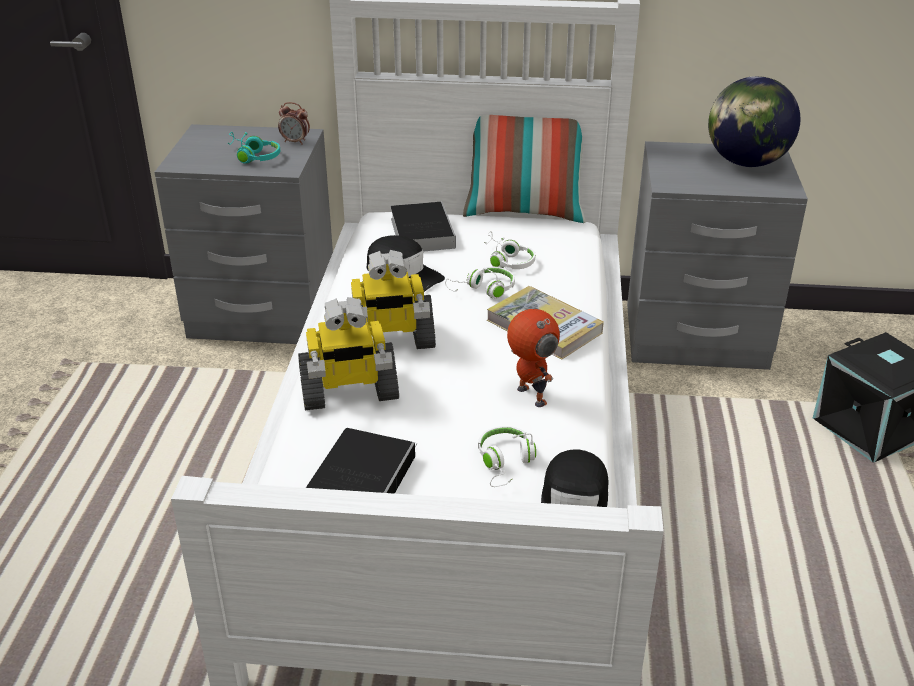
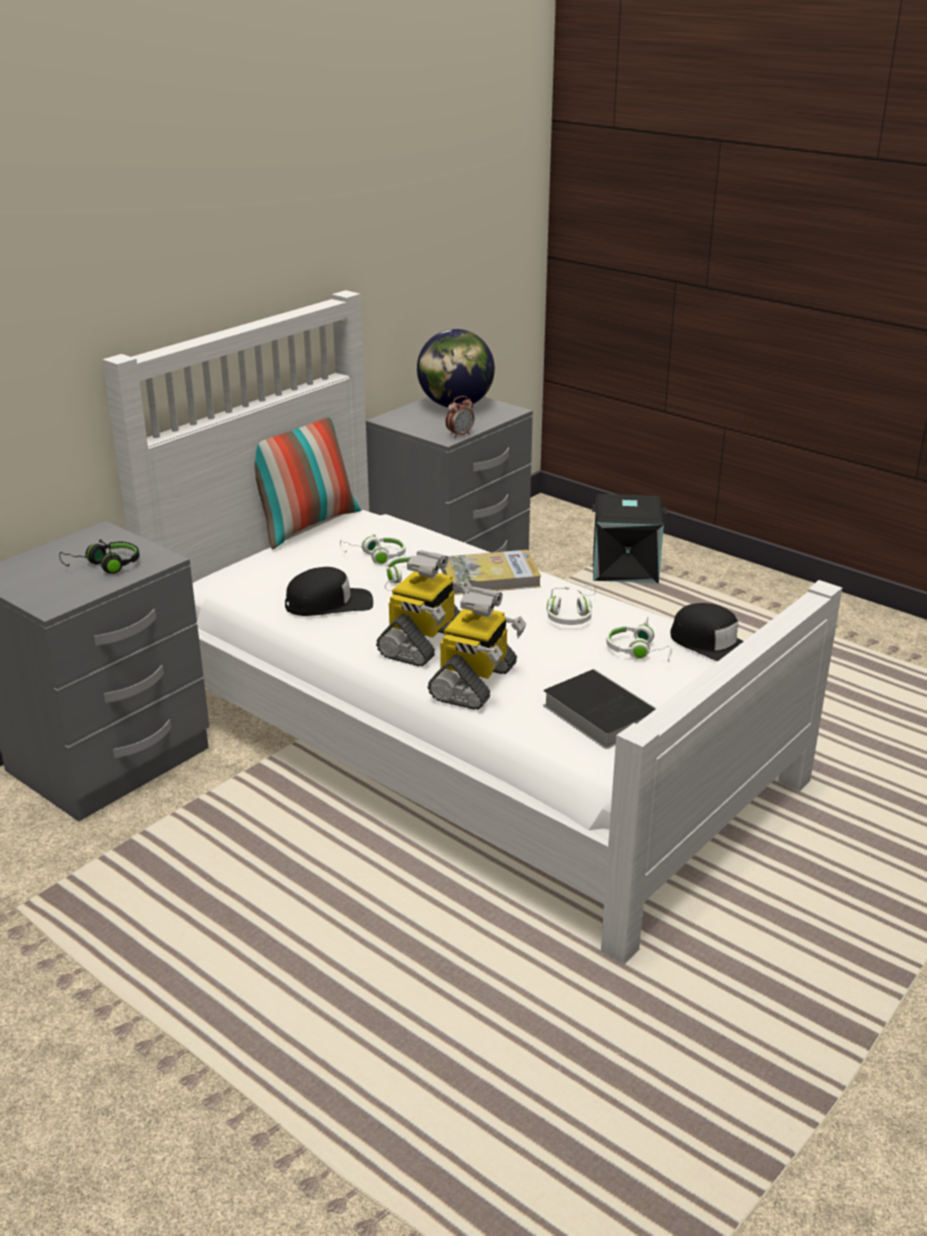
camera: 55 degrees left, 5 degrees down
turquoise headphones [227,132,280,164] -> black headphones [59,539,140,574]
alarm clock [278,102,310,145] -> alarm clock moved to [445,396,474,438]
book [390,202,456,252] -> none
toy robot [507,309,560,407] -> white headphones [547,585,596,625]

